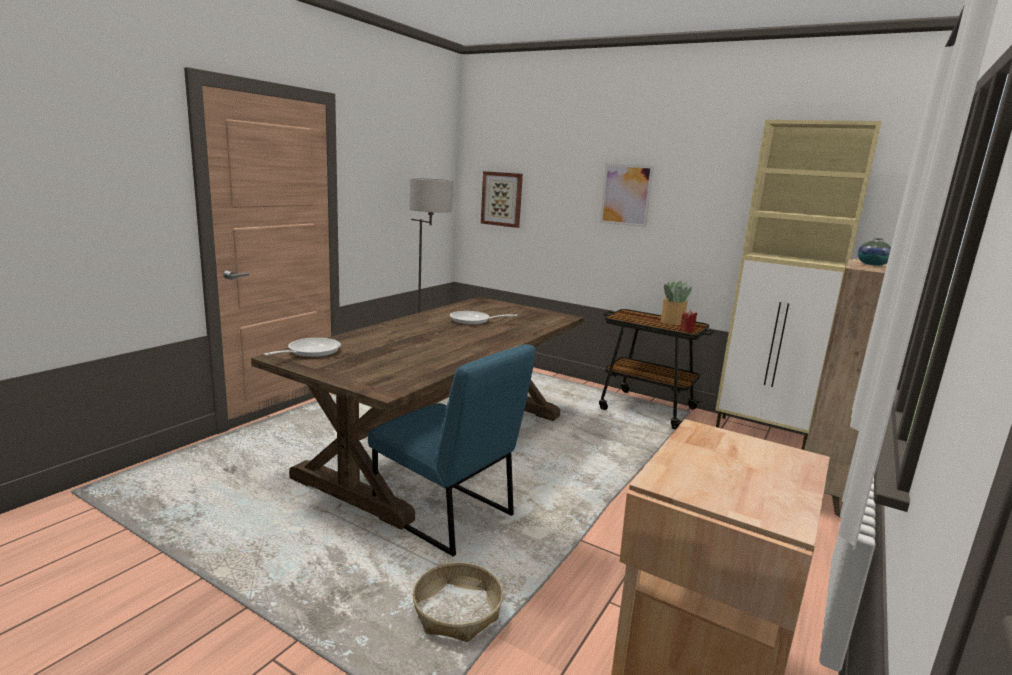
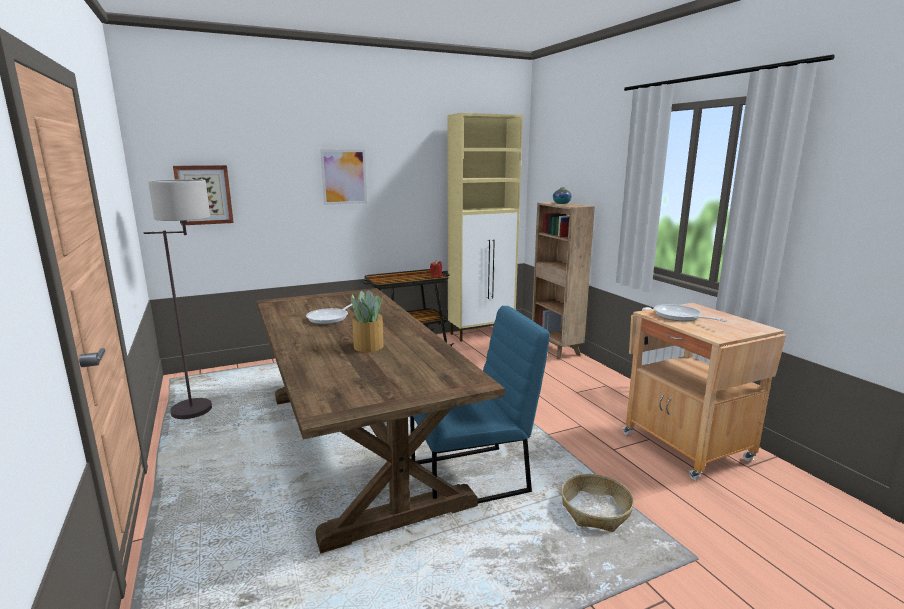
camera: 55 degrees left, 0 degrees up
frying pan [263,338,341,357] -> frying pan moved to [654,304,727,322]
potted plant [661,281,692,325] -> potted plant moved to [351,290,384,352]

